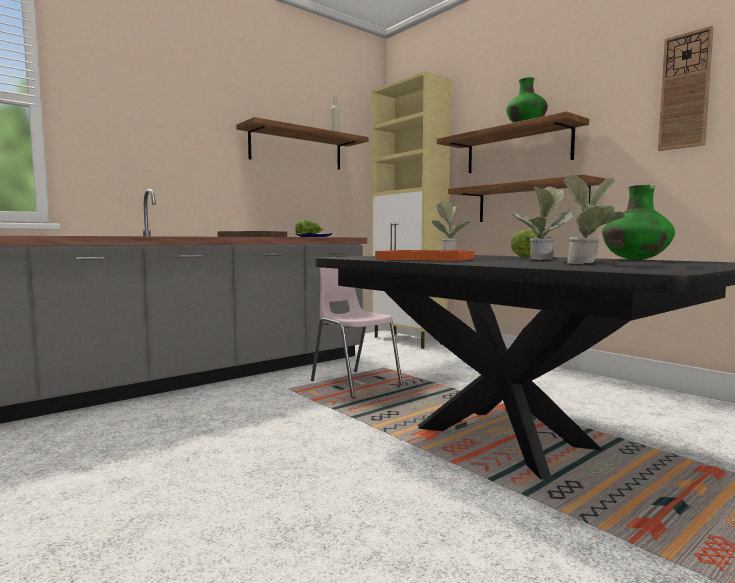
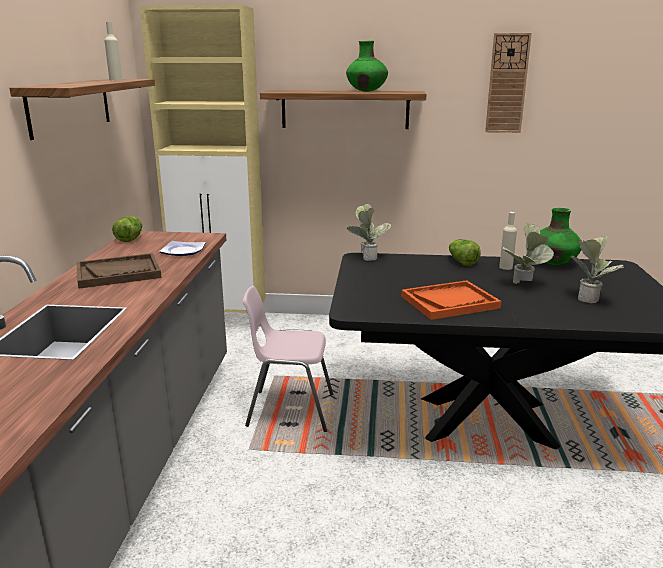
camera: 45 degrees left, 15 degrees up
shelf [448,175,605,222] -> none
none -> beige bottle [499,212,517,270]

